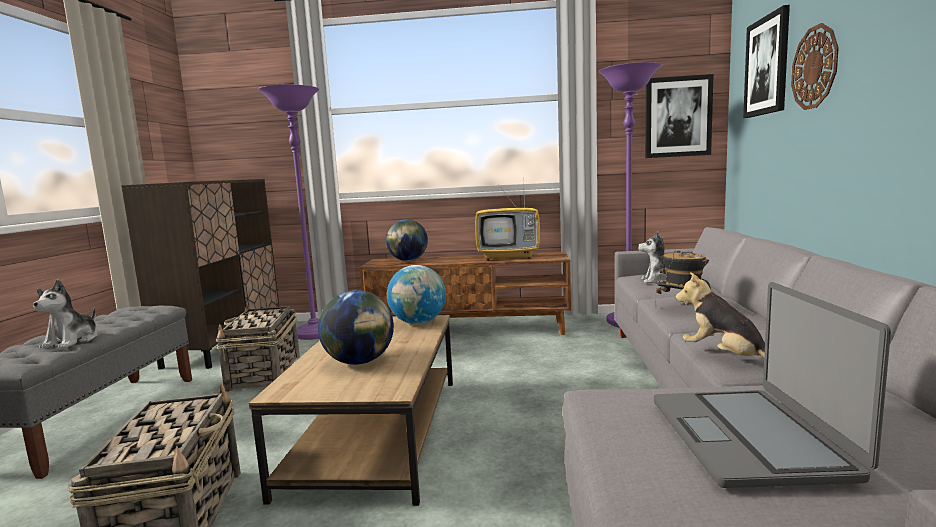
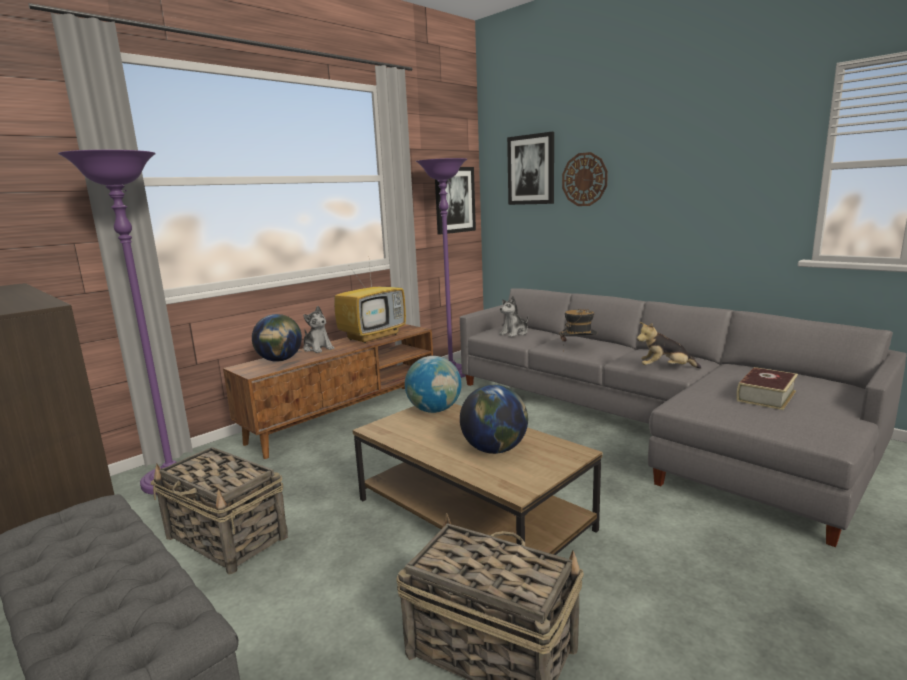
camera: 50 degrees left, 5 degrees up
plush toy [33,279,98,348] -> plush toy moved to [303,306,334,353]
laptop [654,282,891,488] -> book [736,367,798,410]

